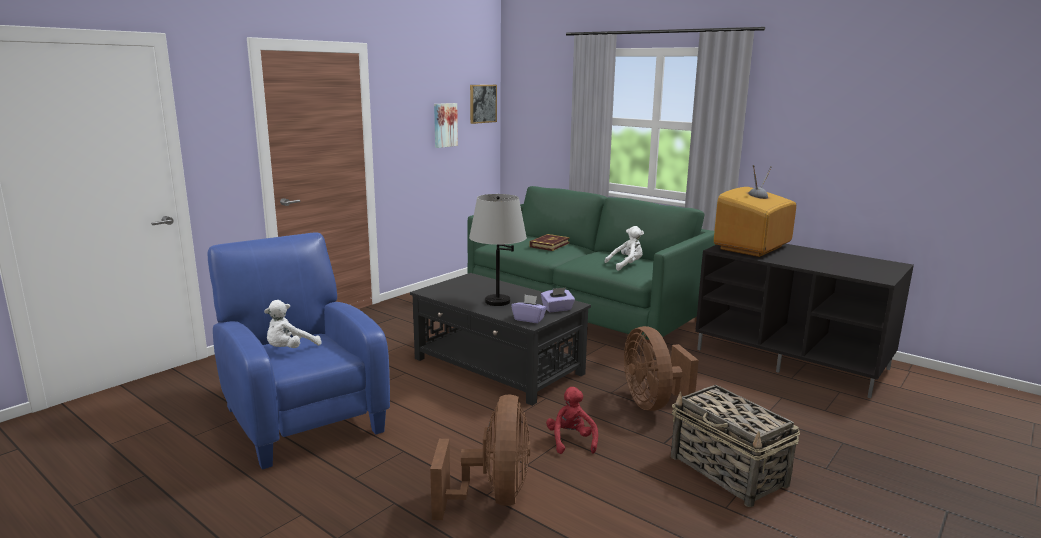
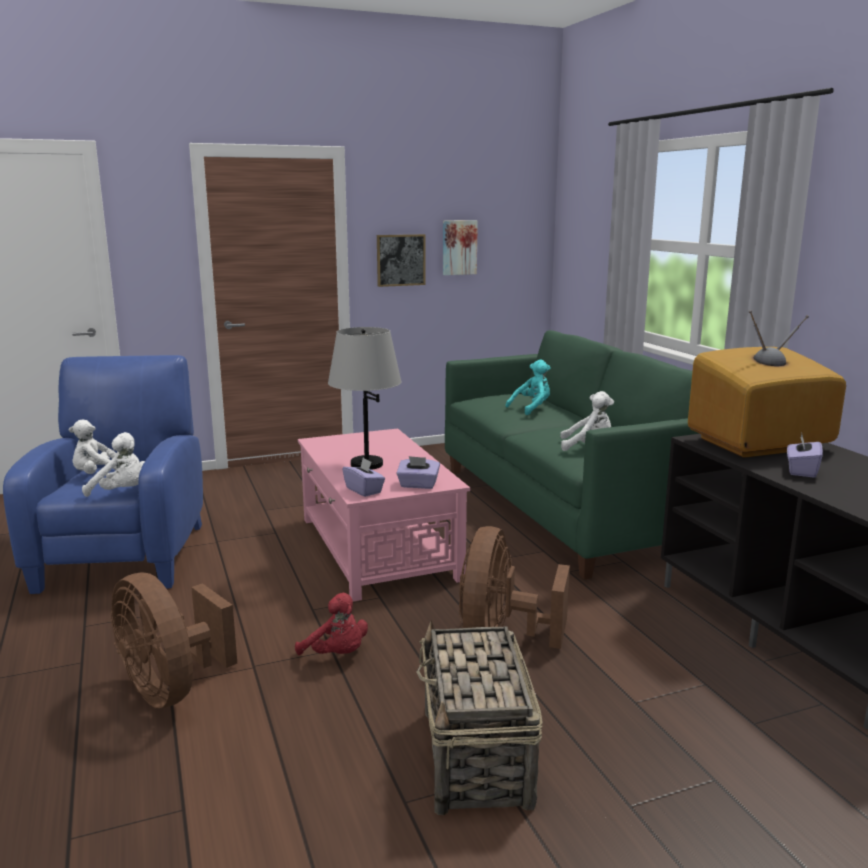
camera: 30 degrees right, 0 degrees up
black coffee table [410,273,591,406] -> pink coffee table [298,429,470,602]
brown fan [430,394,531,520] -> brown fan turned 105 degrees clockwise [111,572,237,708]
picture [470,85,497,124] -> picture moved to [377,234,426,287]
book [529,234,570,251] -> turquoise plush toy [505,360,551,415]
red plush toy [546,387,598,454] -> red plush toy turned 105 degrees clockwise [295,593,368,655]
none -> white plush toy [82,432,145,497]
none -> purple tissue box [787,433,823,478]

